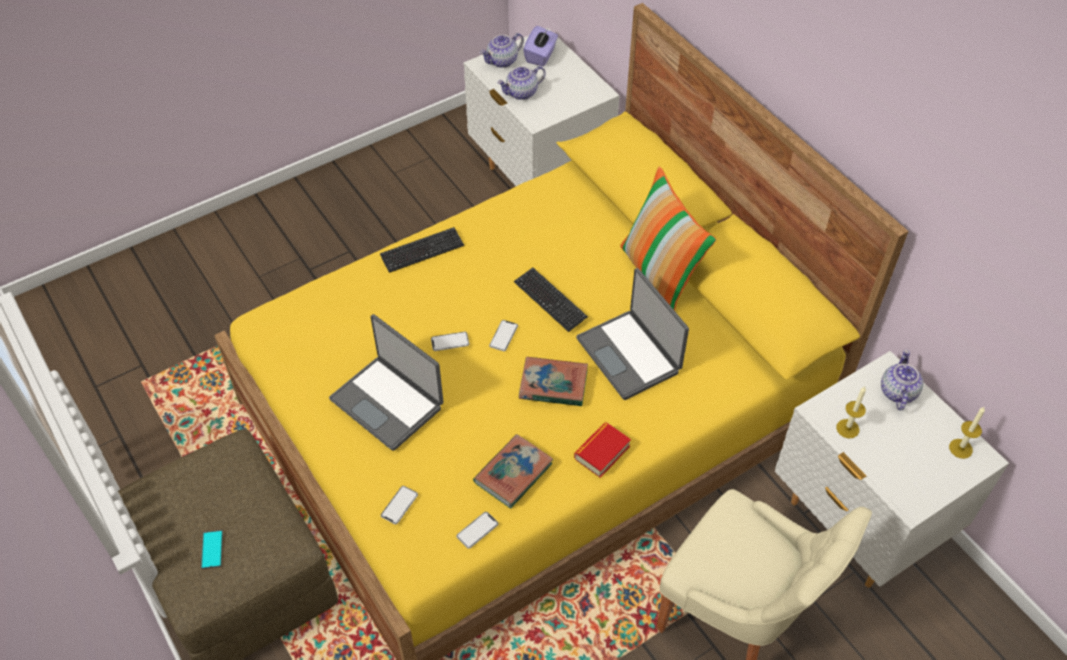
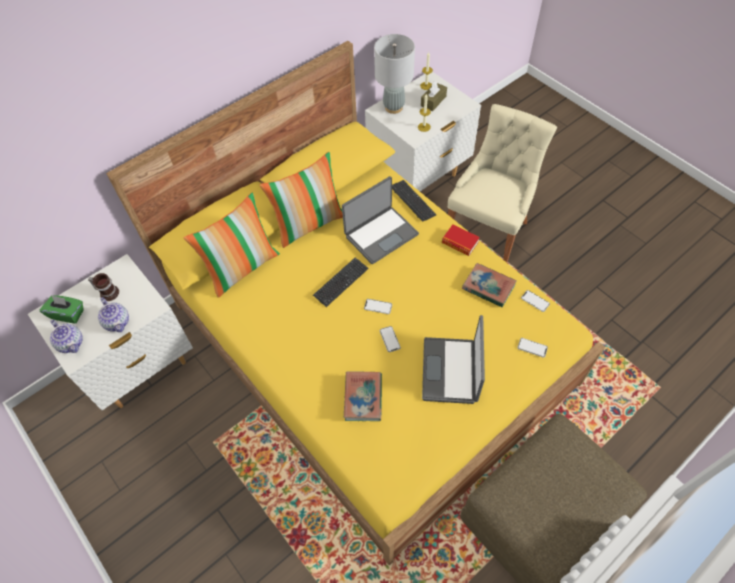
camera: 95 degrees left, 5 degrees up
phone [201,530,223,569] -> none
laptop [329,314,443,451] -> laptop turned 150 degrees clockwise [422,315,485,404]
keyboard [380,227,464,273] -> keyboard moved to [392,180,436,222]
book [519,357,588,406] -> book moved to [344,371,382,421]
purple tissue box [523,26,558,66] -> green tissue box [39,295,84,324]
teapot [881,349,923,410] -> grey table lamp [374,34,415,114]
none -> mug [88,273,119,301]
none -> pillow [184,193,280,298]
none -> brown tissue box [421,81,447,111]

